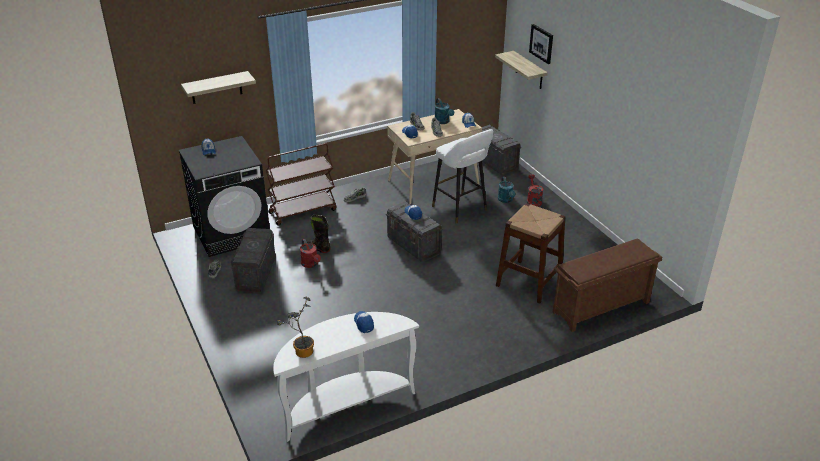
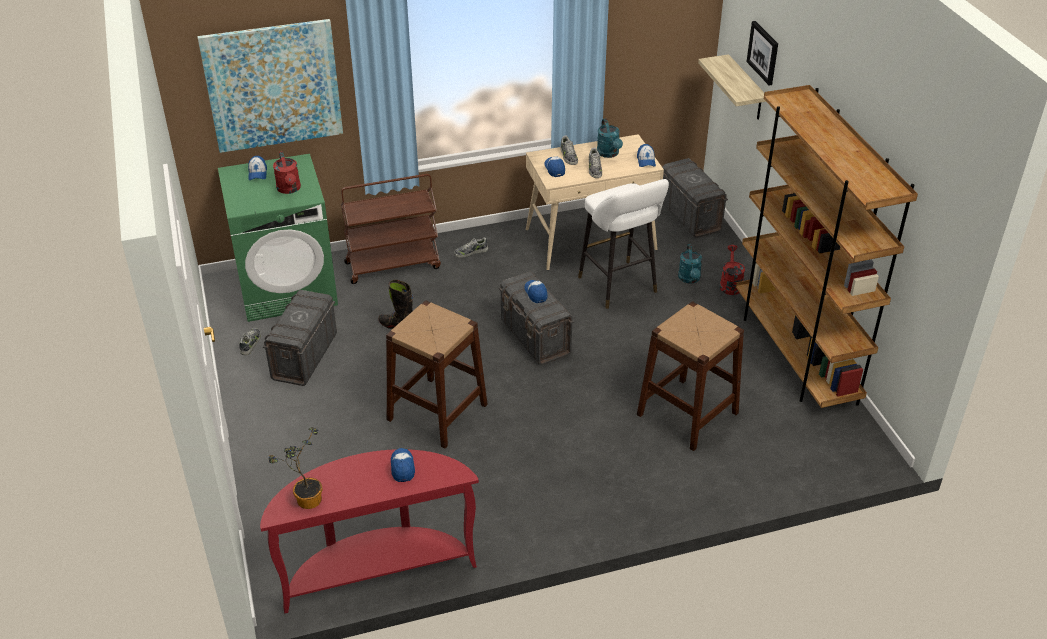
camera: 10 degrees right, 5 degrees up
black washing machine [179,136,270,257] -> green washing machine [218,154,338,322]
shelf [181,71,256,104] -> picture [197,19,343,153]
white console table [273,312,419,442] -> red console table [260,449,479,614]
red watering can [300,239,321,268] -> red watering can moved to [273,151,301,194]
brown shoe rack [552,238,662,332] -> none
none -> brown stool [386,300,488,449]
none -> brown bookcase [736,85,918,408]

